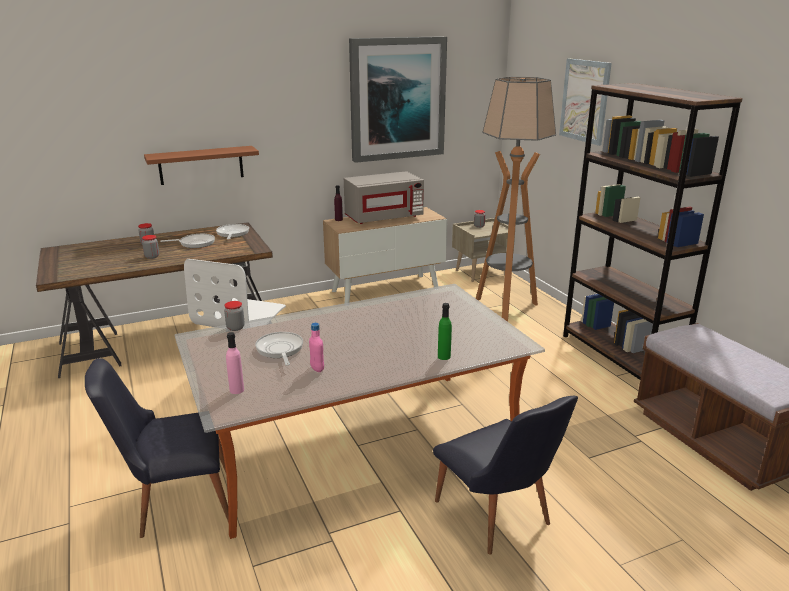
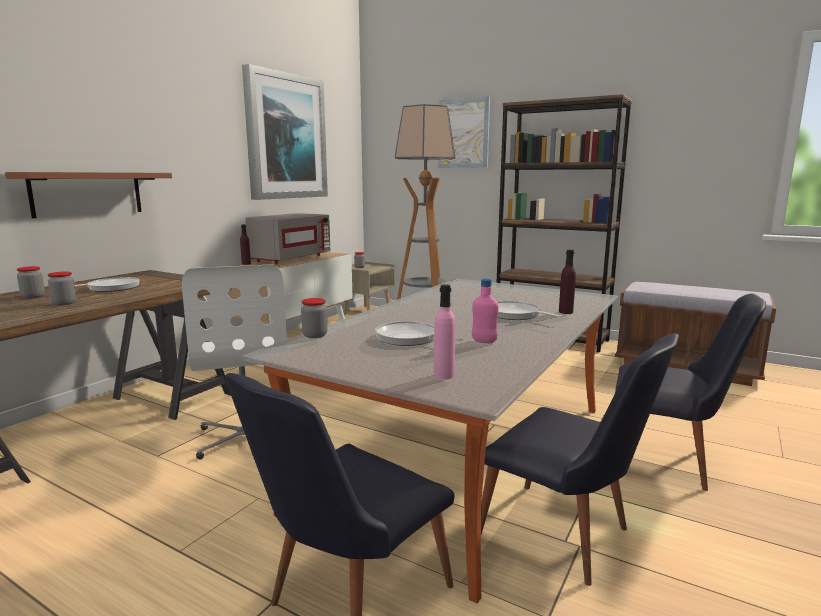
camera: 35 degrees left, 10 degrees down
frying pan [216,224,249,239] -> frying pan moved to [497,301,562,320]
green bottle [438,303,452,360] -> purple bottle [559,249,576,314]
none -> black chair [481,333,679,586]

